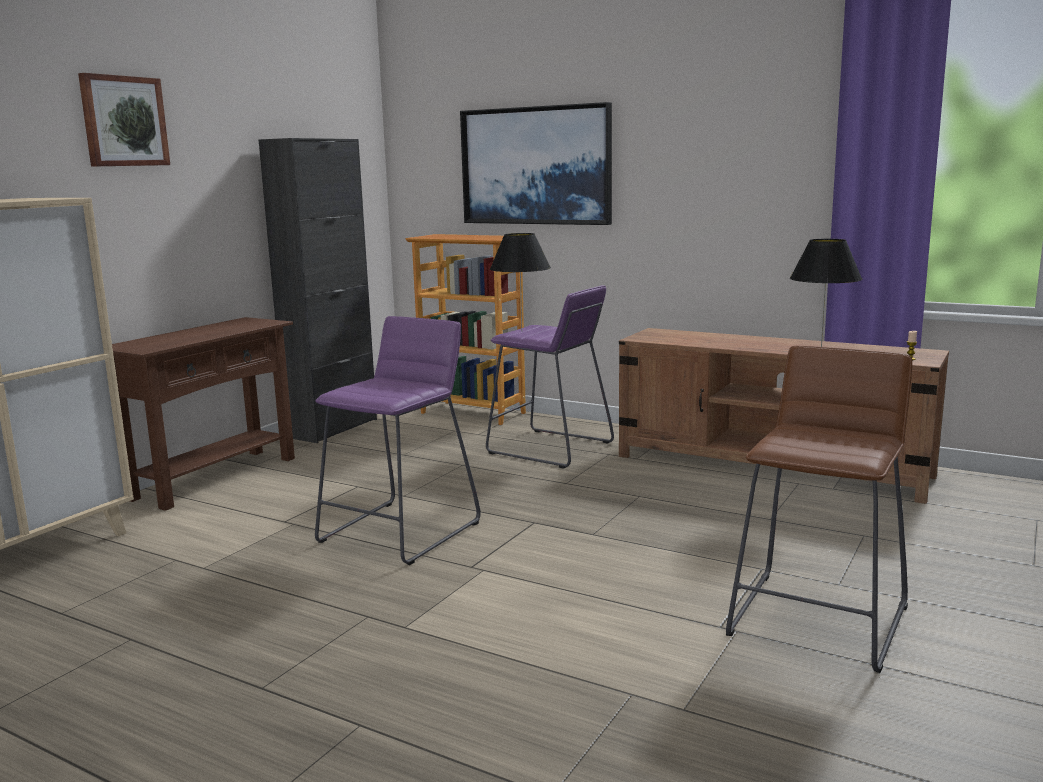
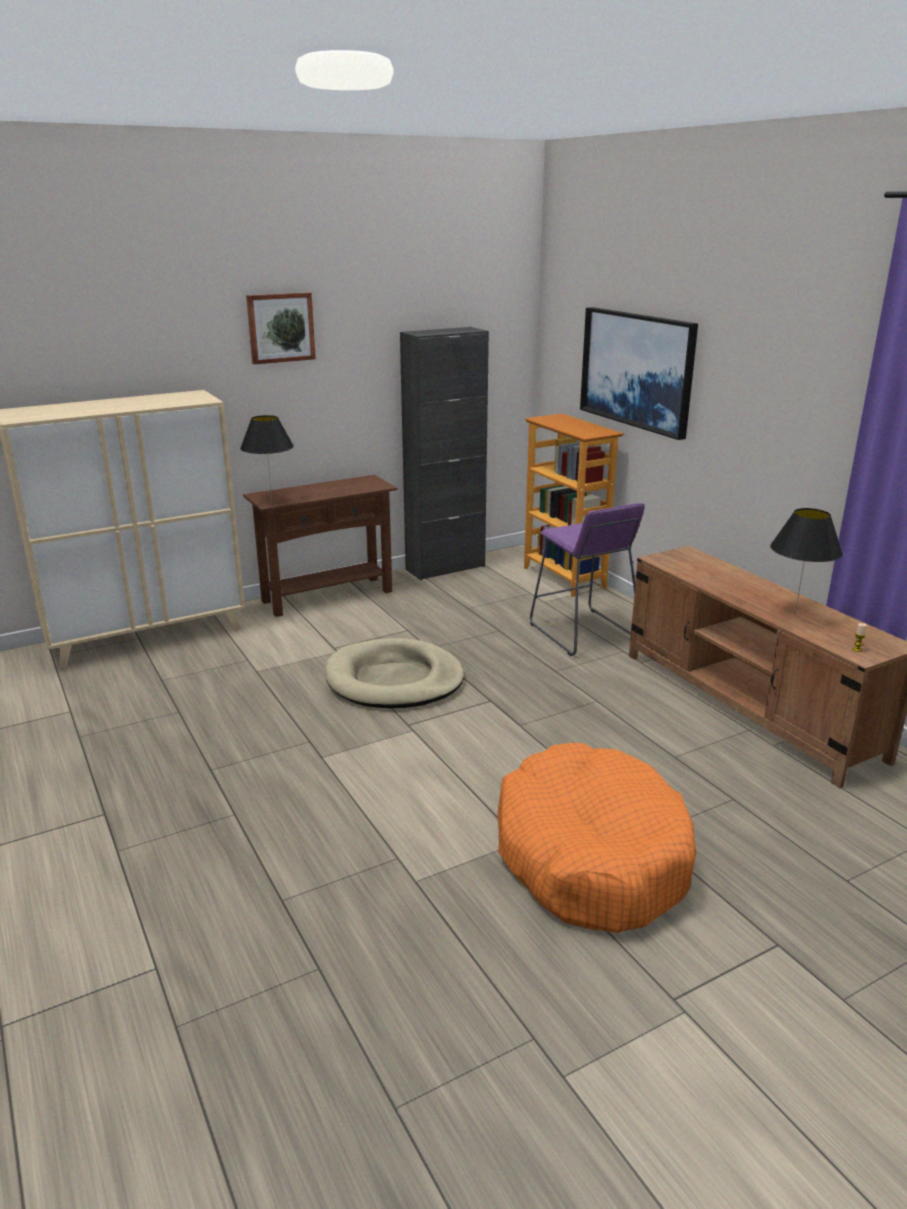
camera: 30 degrees right, 10 degrees up
purple stool [315,316,481,565] -> beige dog bed [325,638,464,708]
black table lamp [490,233,551,332] -> black table lamp moved to [240,415,294,500]
brown stool [726,346,912,673] -> orange dog bed [497,743,696,933]

